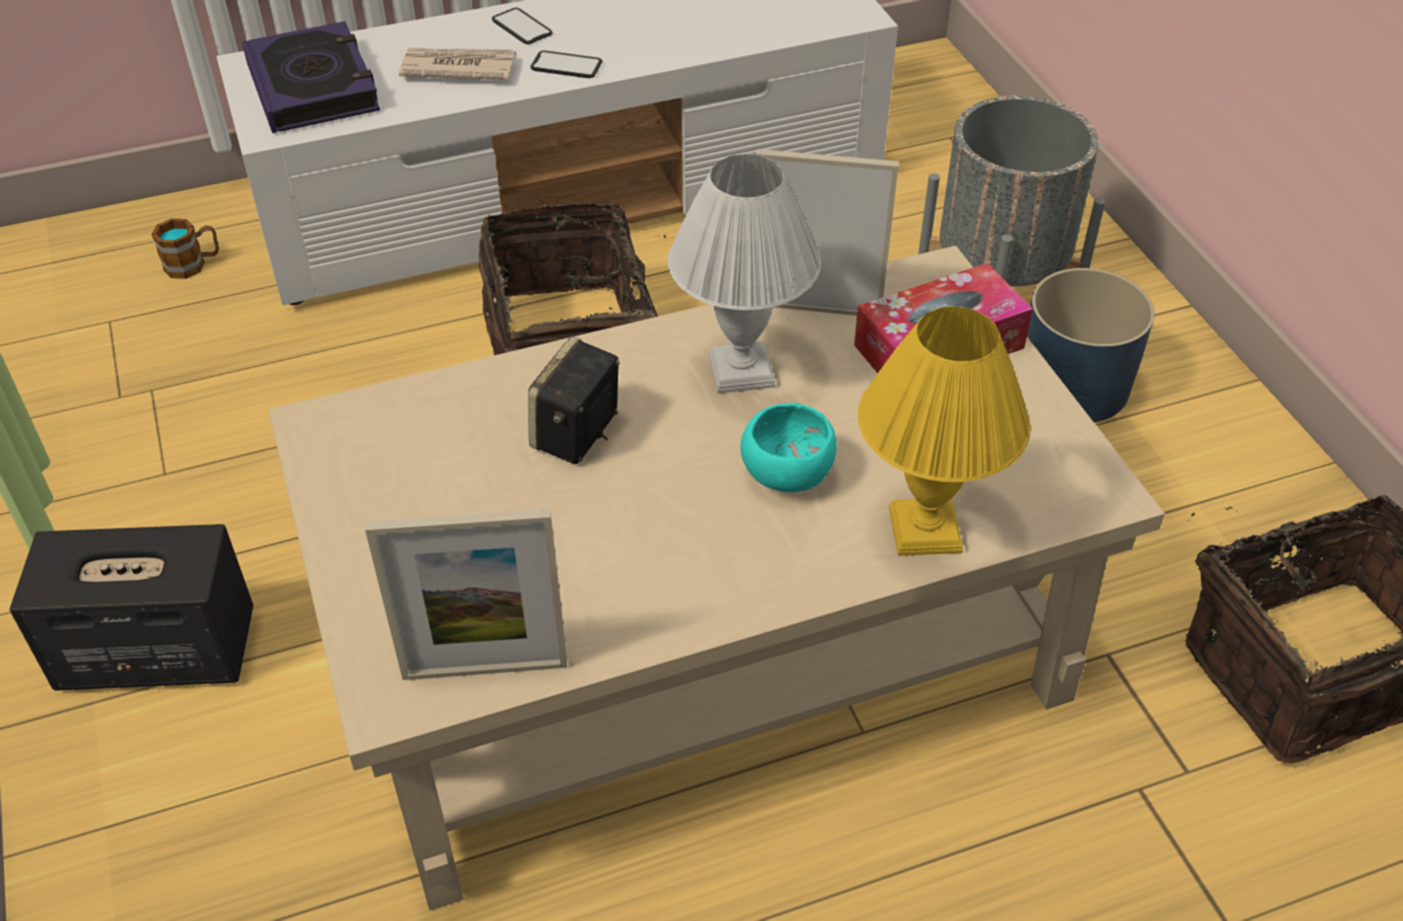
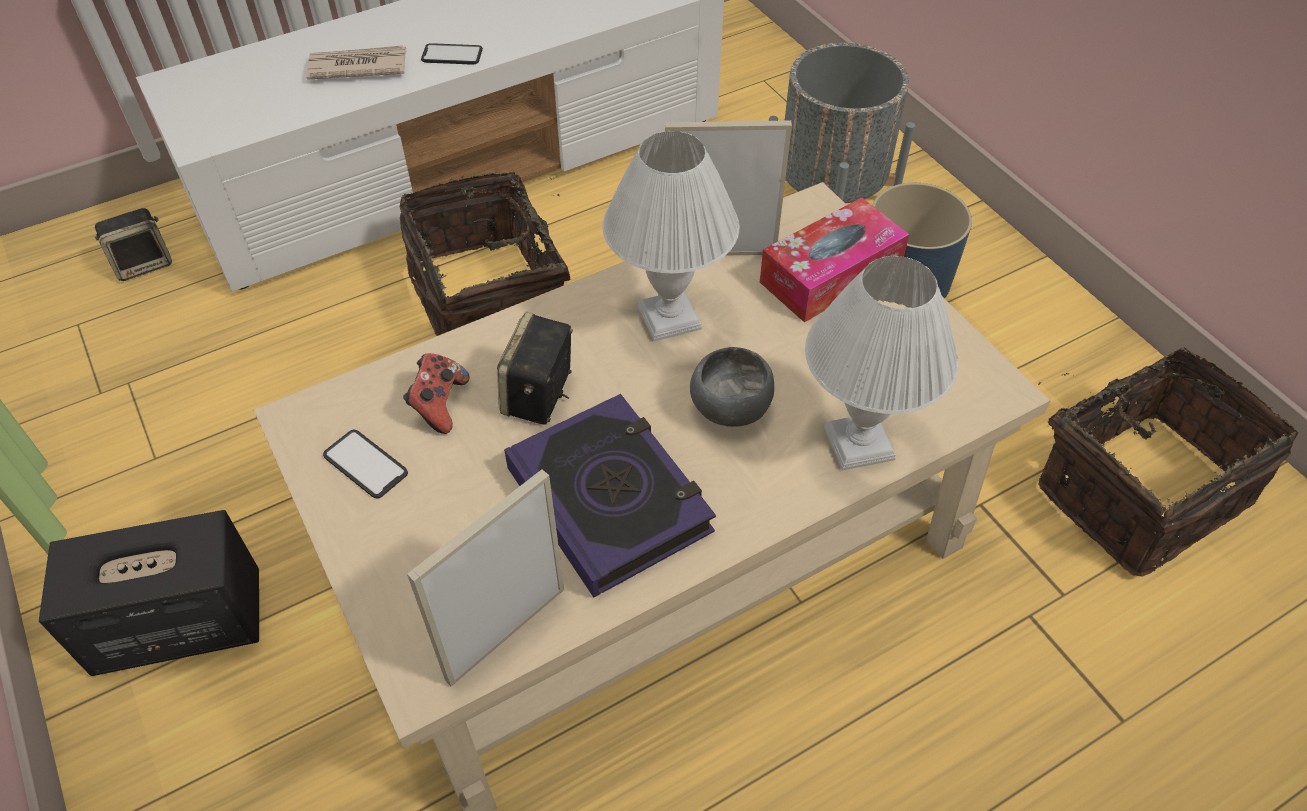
camera: 10 degrees left, 5 degrees up
mug [152,218,219,279] -> speaker [95,208,172,281]
book [242,21,380,133] -> book moved to [504,394,716,597]
picture frame [365,509,567,680] -> picture frame turned 150 degrees clockwise [407,469,564,687]
phone [492,8,552,44] -> phone moved to [323,430,408,498]
turquoise bowl [740,403,837,492] -> grey bowl [690,347,774,427]
yellow table lamp [858,306,1031,556] -> white table lamp [805,256,959,470]
none -> game controller [403,353,469,434]

